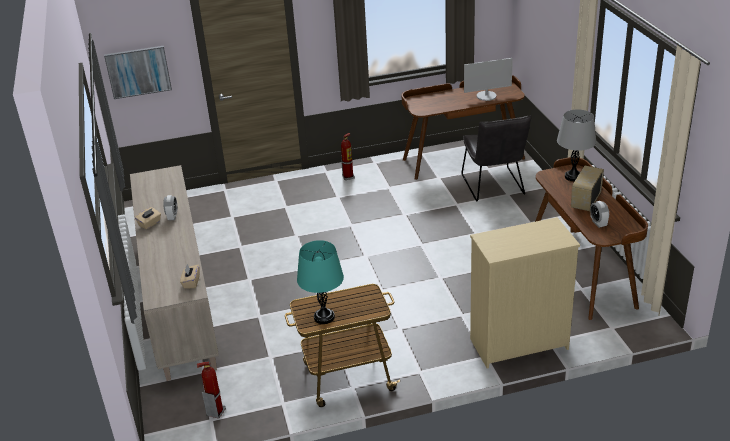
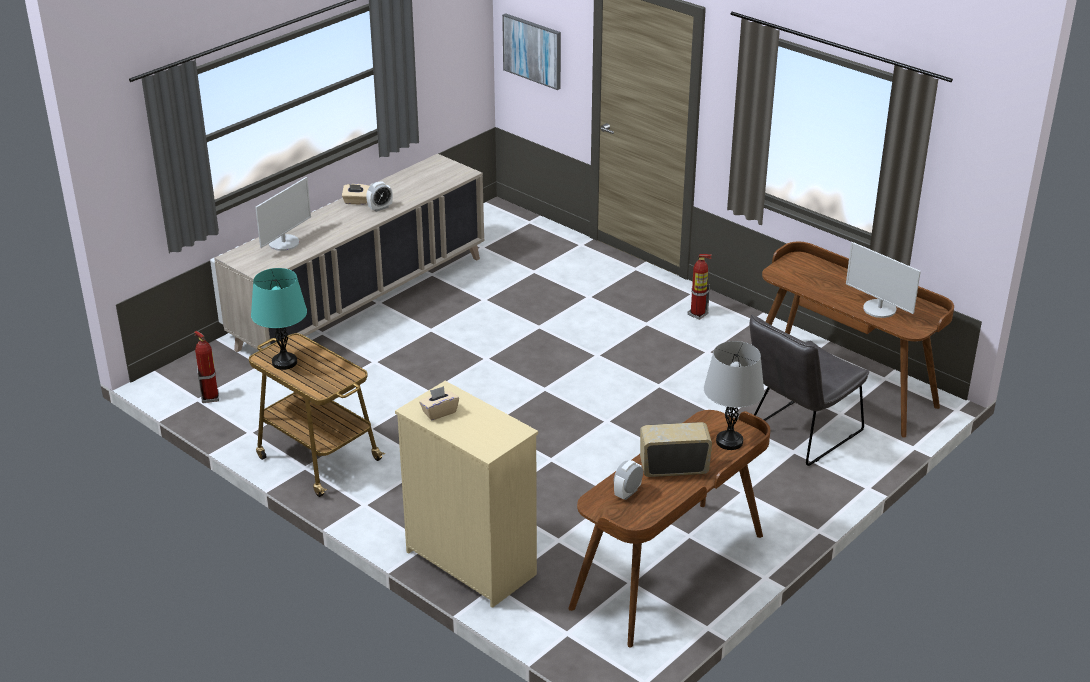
camera: 55 degrees right, 0 degrees up
beige tissue box [180,264,200,288] -> beige tissue box moved to [419,386,459,420]
none -> monitor [255,177,311,251]

